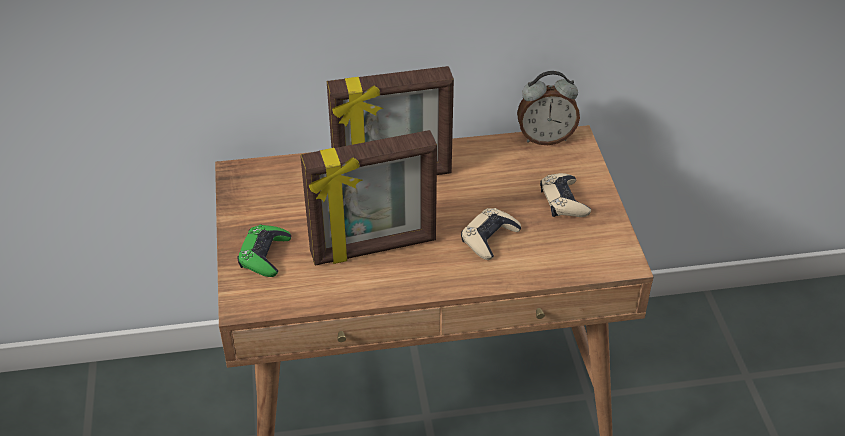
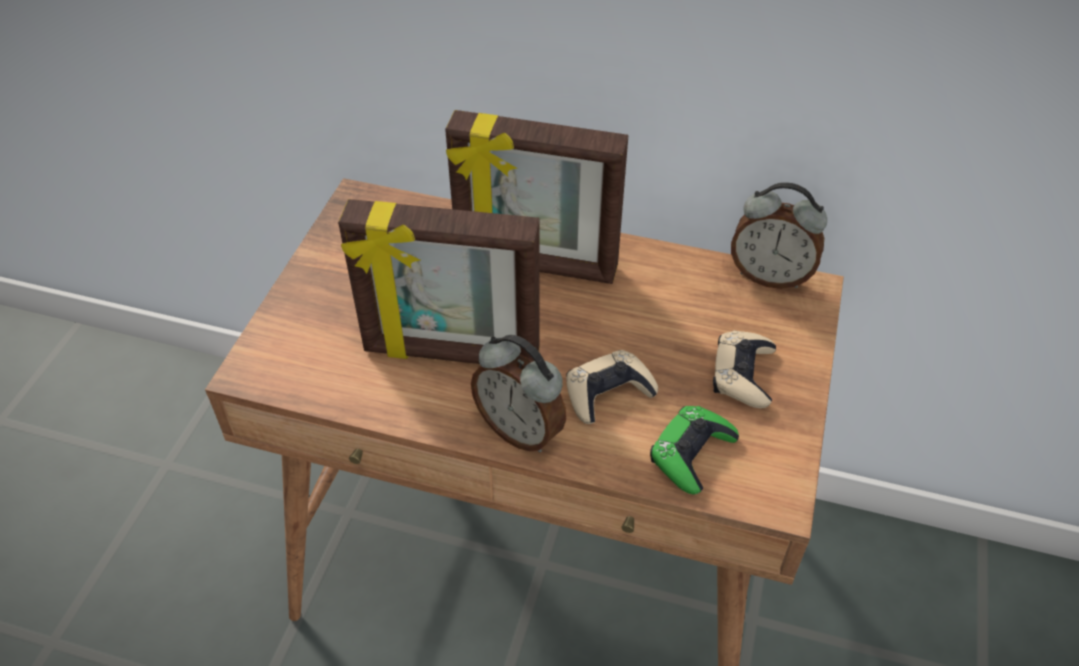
camera: 25 degrees right, 5 degrees up
green game controller [237,225,291,277] -> green game controller moved to [650,406,739,494]
none -> alarm clock [471,335,566,452]

